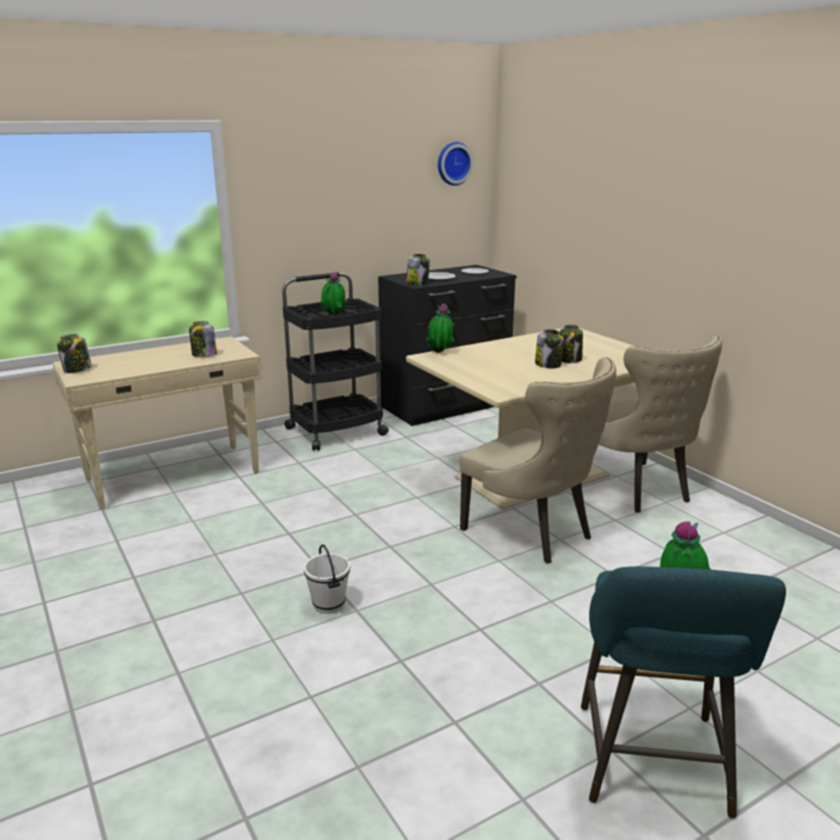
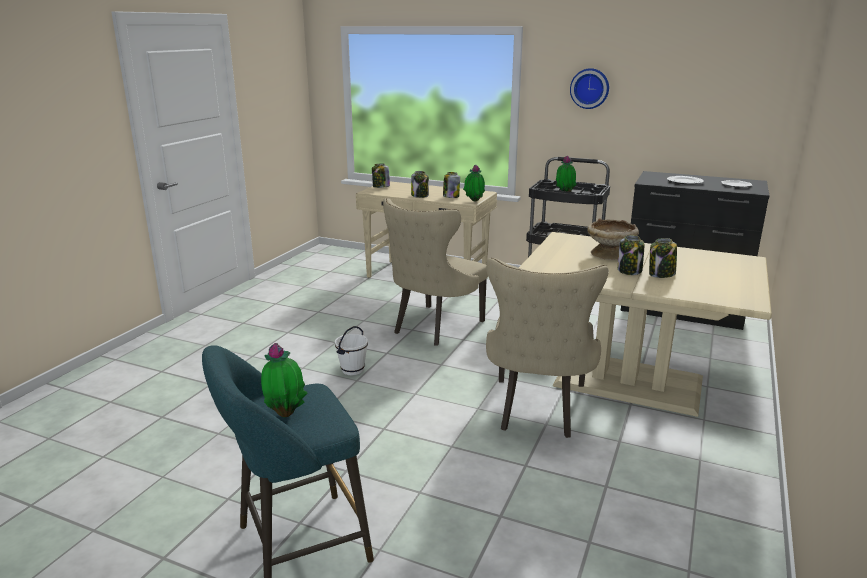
camera: 55 degrees right, 0 degrees up
jar [406,254,430,285] -> jar moved to [411,171,429,198]
potted plant [426,303,455,353] -> potted plant moved to [463,165,485,202]
wall clock [438,142,473,186] -> wall clock moved to [570,68,609,109]
beige chair [599,336,722,513] -> beige chair moved to [383,198,488,346]
none -> beige bowl [587,218,639,260]

